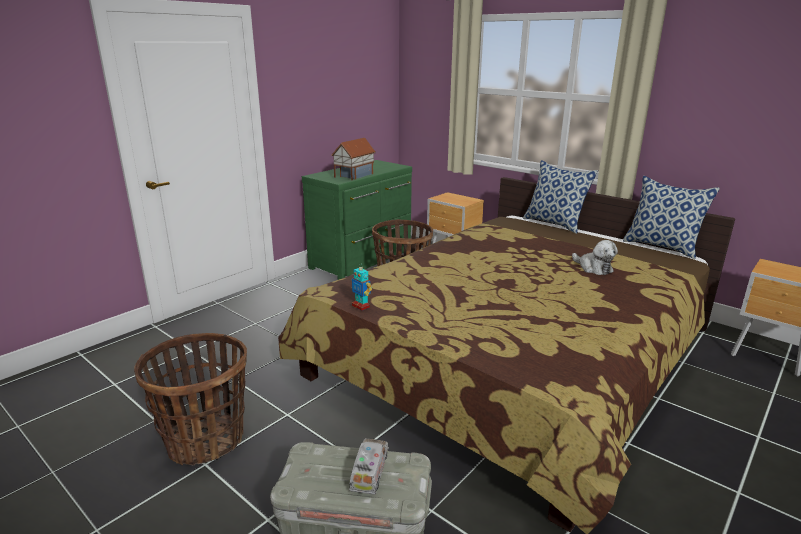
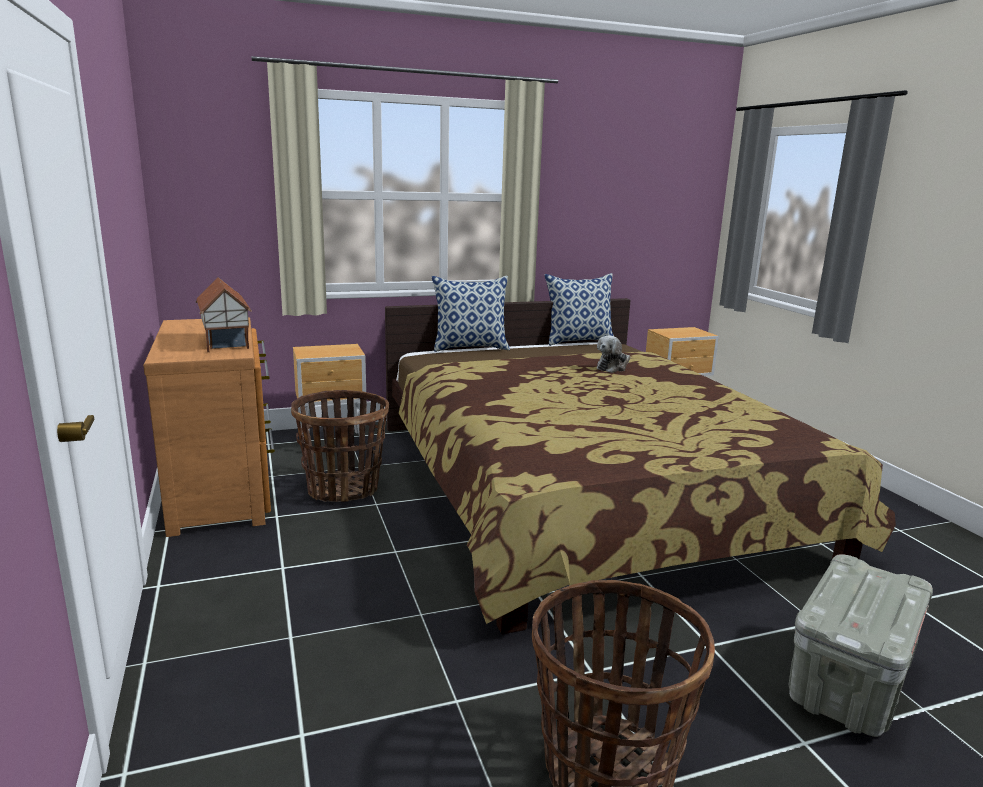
camera: 60 degrees left, 5 degrees down
green dresser [302,160,412,280] -> brown dresser [143,317,275,537]
toy truck [349,438,389,494] -> none
toy robot [352,263,372,311] -> none
plush toy [572,240,618,275] -> plush toy turned 135 degrees clockwise [597,335,630,373]

